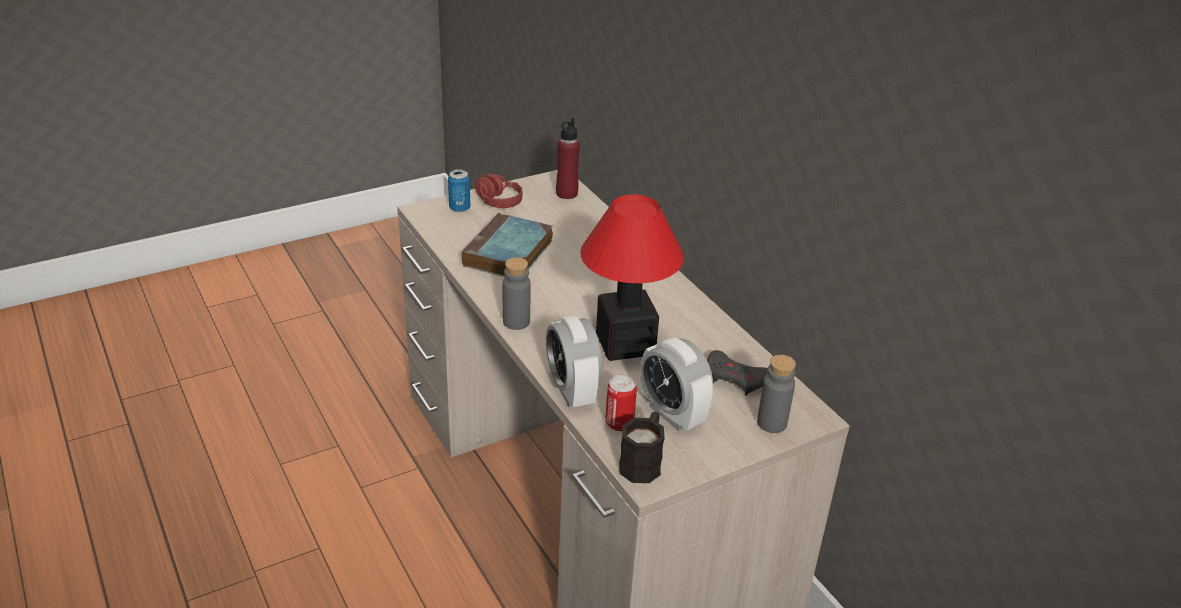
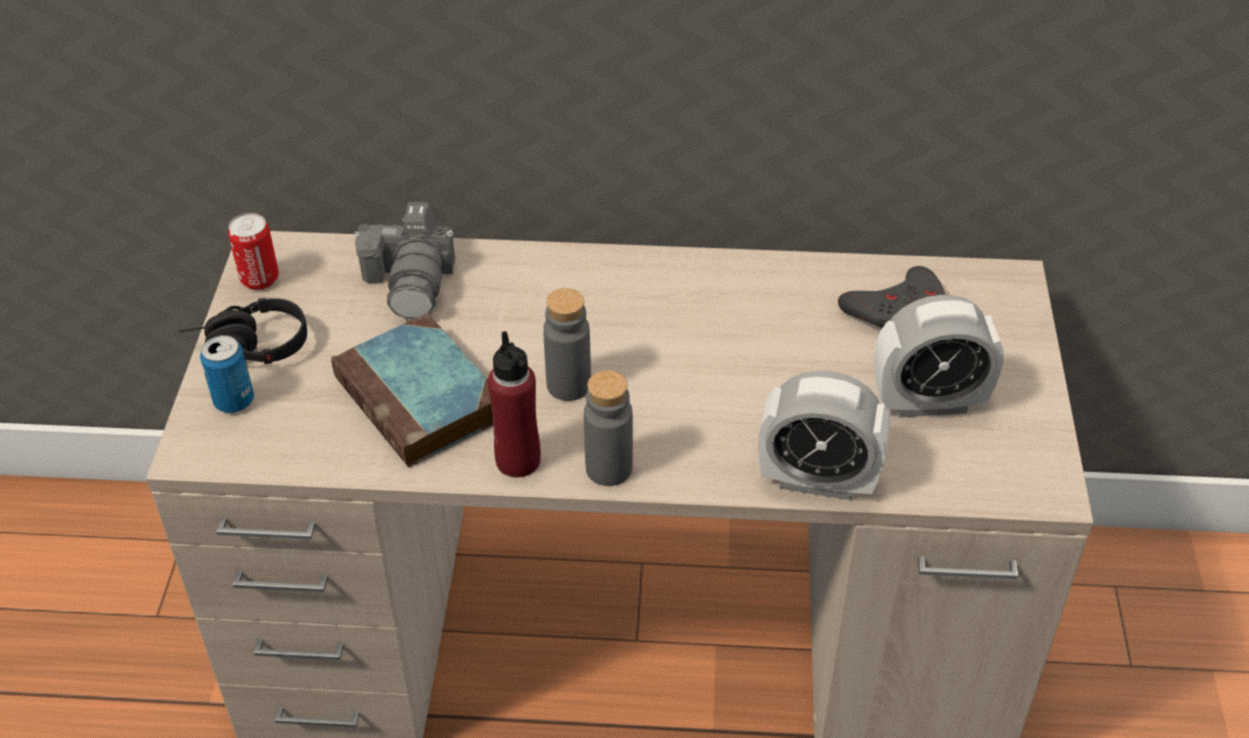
camera: 55 degrees left, 10 degrees up
red headphones [475,174,522,208] -> black headphones [178,298,307,364]
red bottle [556,118,580,199] -> red bottle moved to [488,331,541,477]
table lamp [580,194,684,361] -> none
can [605,375,637,431] -> can moved to [228,213,279,290]
black mug [619,412,665,483] -> none
grey bottle [757,355,796,433] -> grey bottle moved to [543,288,591,401]
none -> camera [354,202,455,319]

